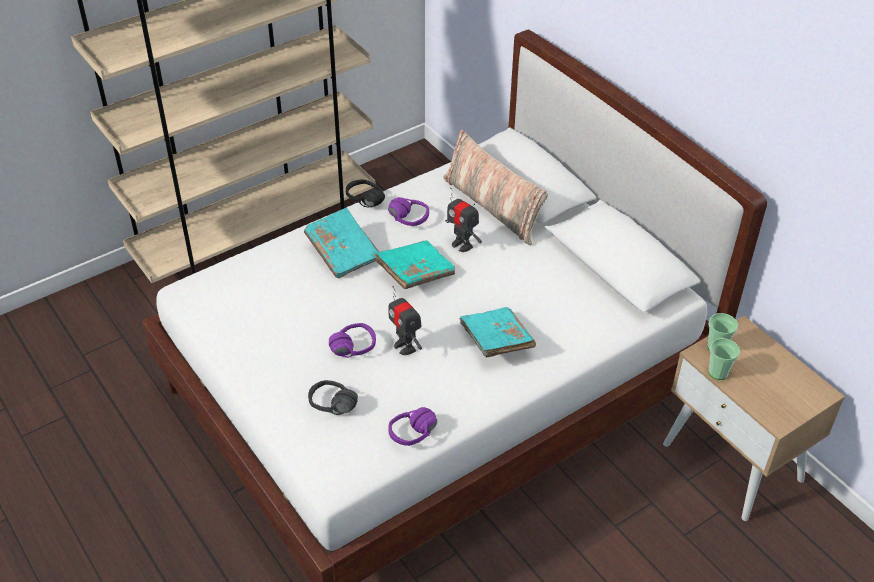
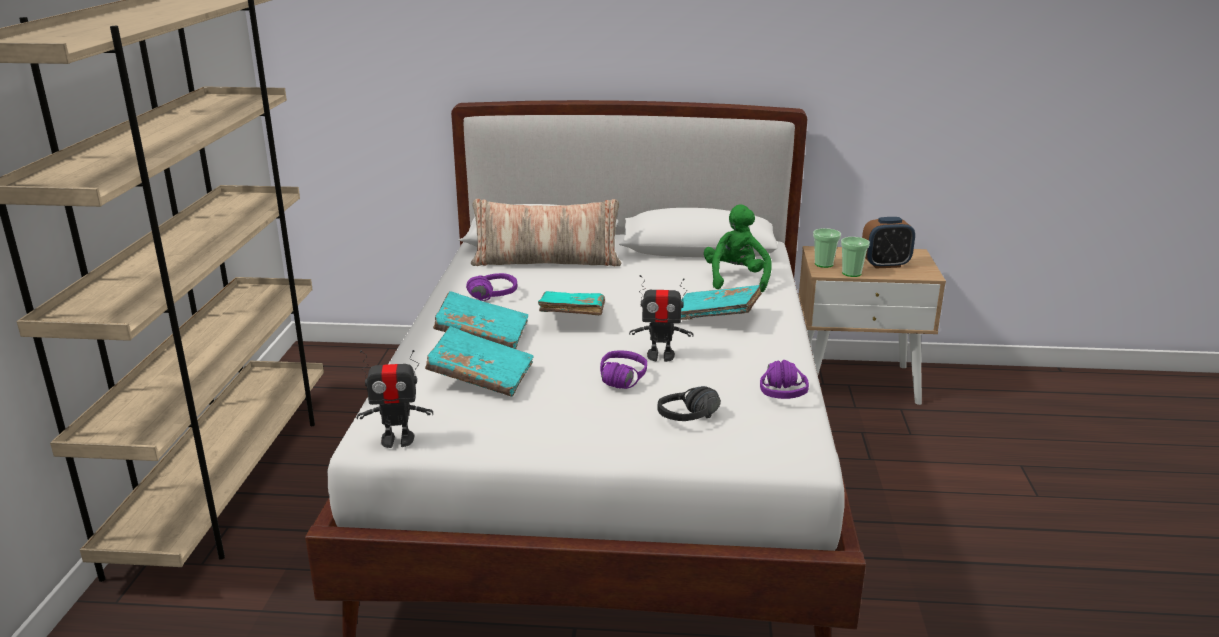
camera: 50 degrees left, 20 degrees down
black headphones [346,180,385,207] -> none
toy robot [445,188,482,252] -> toy robot moved to [357,350,433,448]
none -> turquoise book [425,326,534,397]
none -> green plush toy [704,204,772,292]
none -> alarm clock [862,217,915,269]

